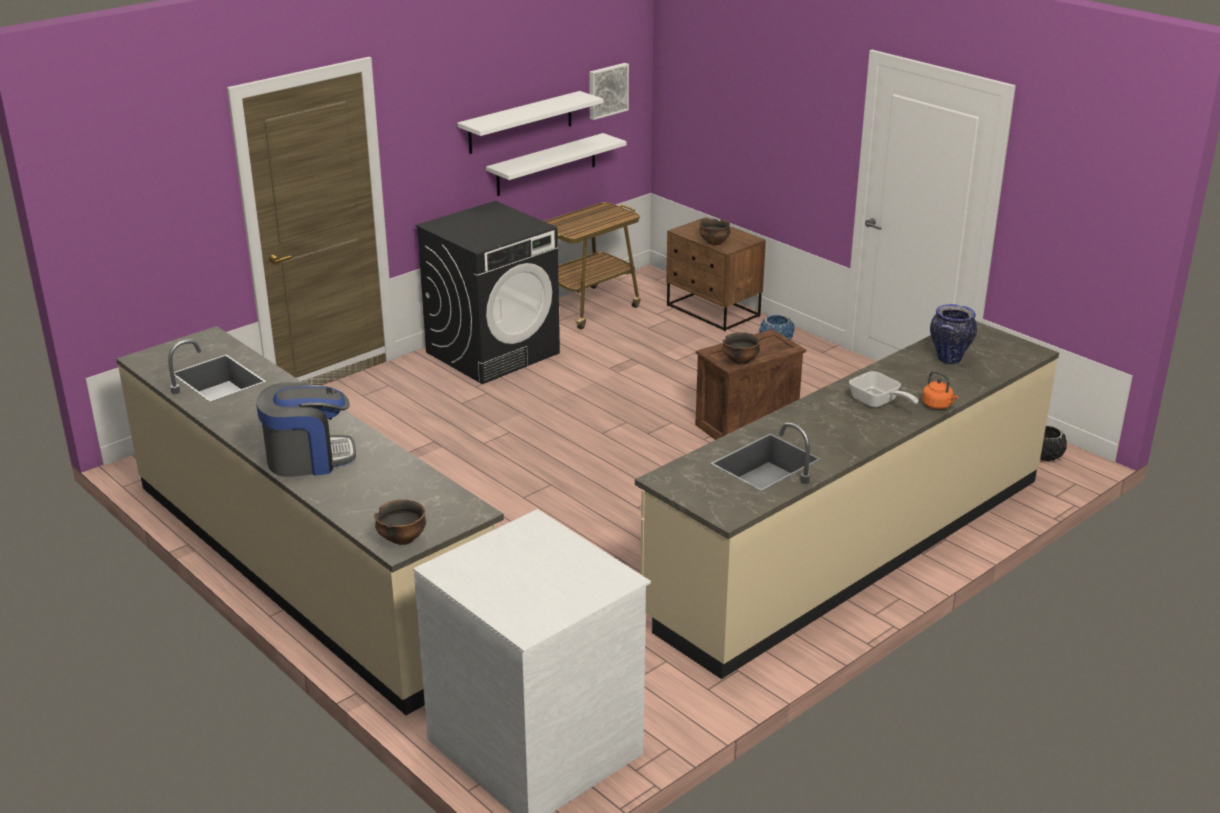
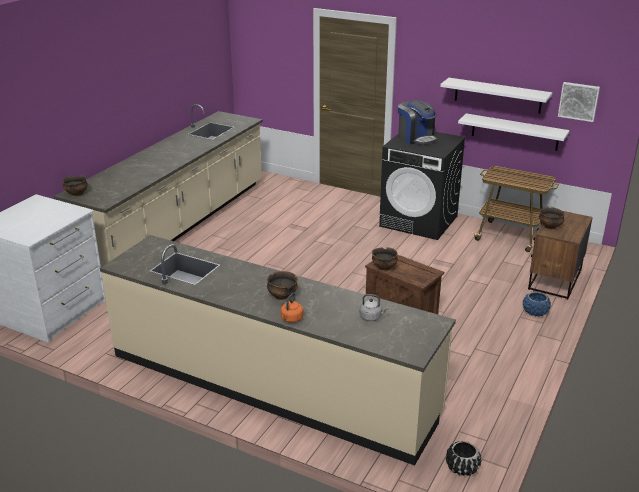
camera: 70 degrees right, 0 degrees up
coffee machine [256,382,356,477] -> coffee machine moved to [398,101,437,145]
frying pan [849,371,919,408] -> bowl [267,271,298,300]
vase [930,304,977,364] -> grey kettle [360,294,389,321]

